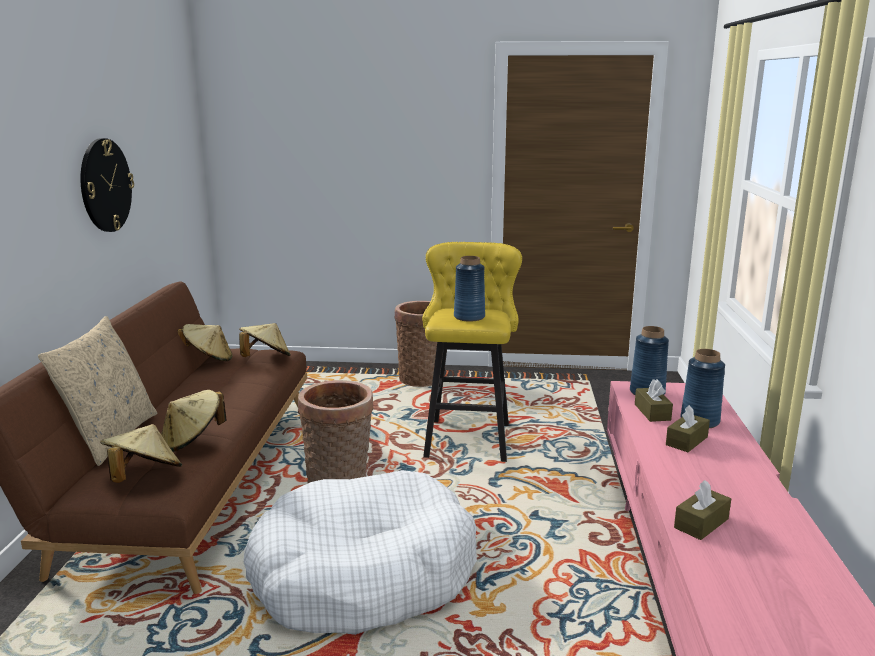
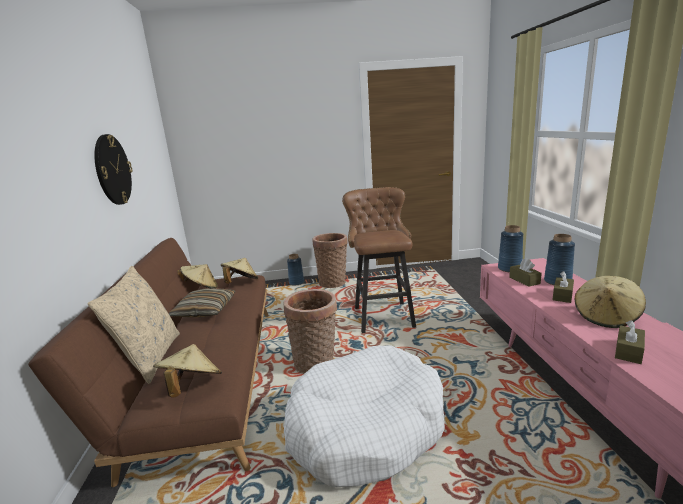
camera: 10 degrees left, 0 degrees up
beige hat [161,390,227,452] -> beige hat moved to [575,276,646,328]
yellow stool [422,242,522,462] -> brown stool [342,187,416,333]
blue vase [454,256,485,322] -> blue vase moved to [287,254,304,285]
none -> pillow [169,288,235,318]

